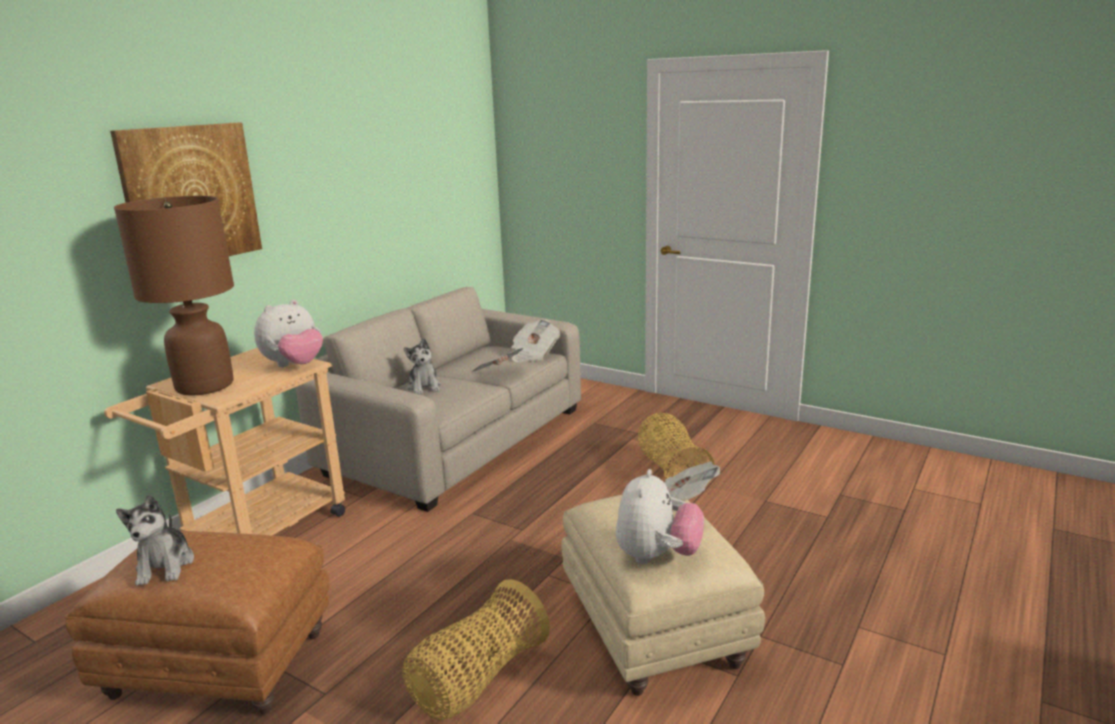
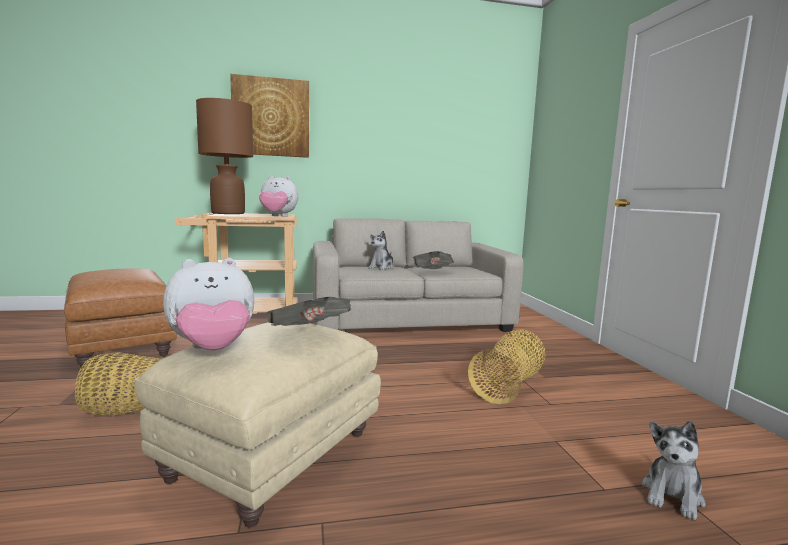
camera: 45 degrees right, 10 degrees down
plush toy [116,494,194,586] -> plush toy moved to [642,421,706,520]
newspaper [511,319,560,362] -> none

